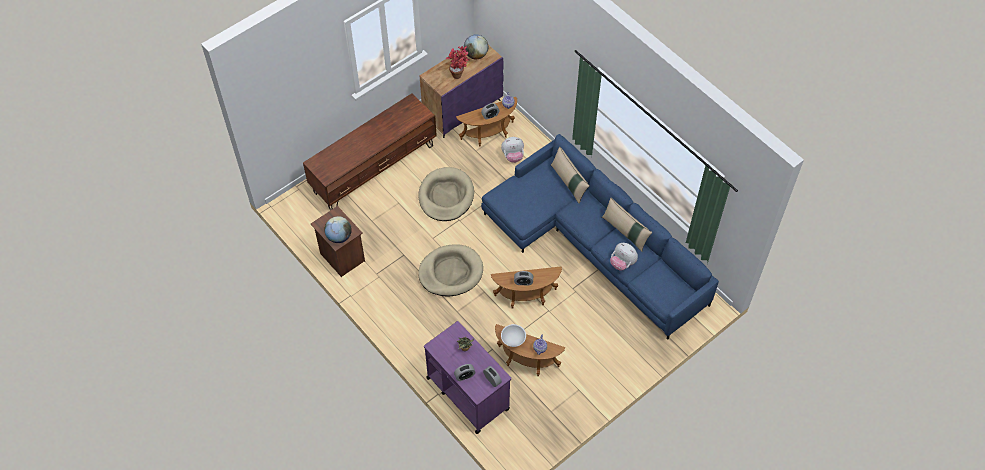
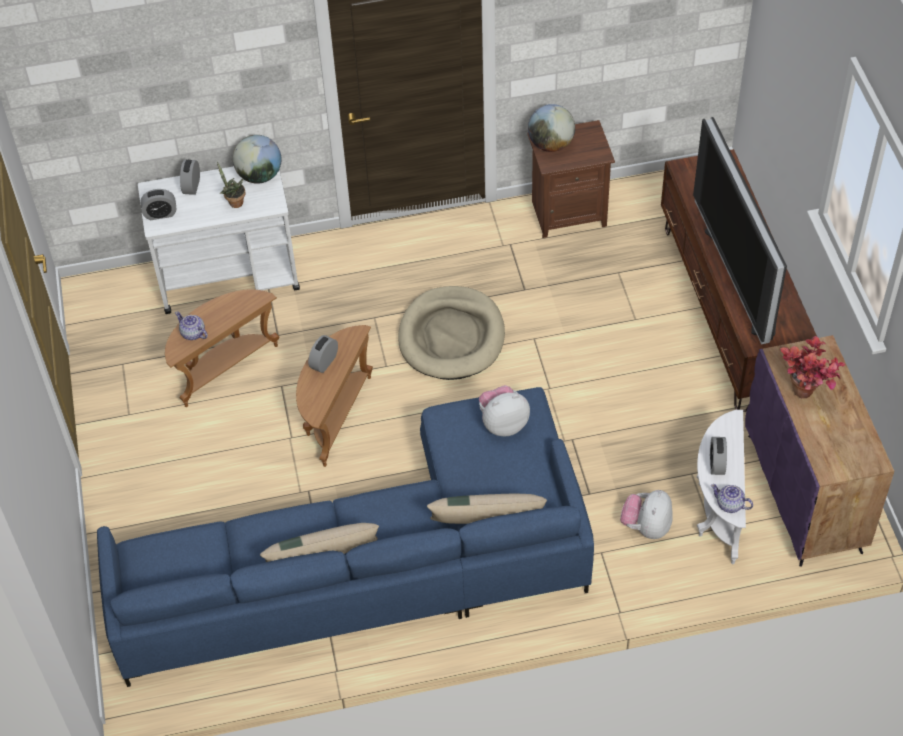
camera: 120 degrees right, 5 degrees down
beige dog bed [418,167,474,221] -> none
purple cart [424,321,511,434] -> white cart [138,166,300,314]
brown side table [456,97,517,147] -> white side table [697,410,746,564]
globe [464,34,488,59] -> globe moved to [233,135,282,184]
white bowl [501,324,526,347] -> none
plush toy [610,243,638,271] -> plush toy moved to [479,385,530,436]
none -> television [693,117,787,344]

